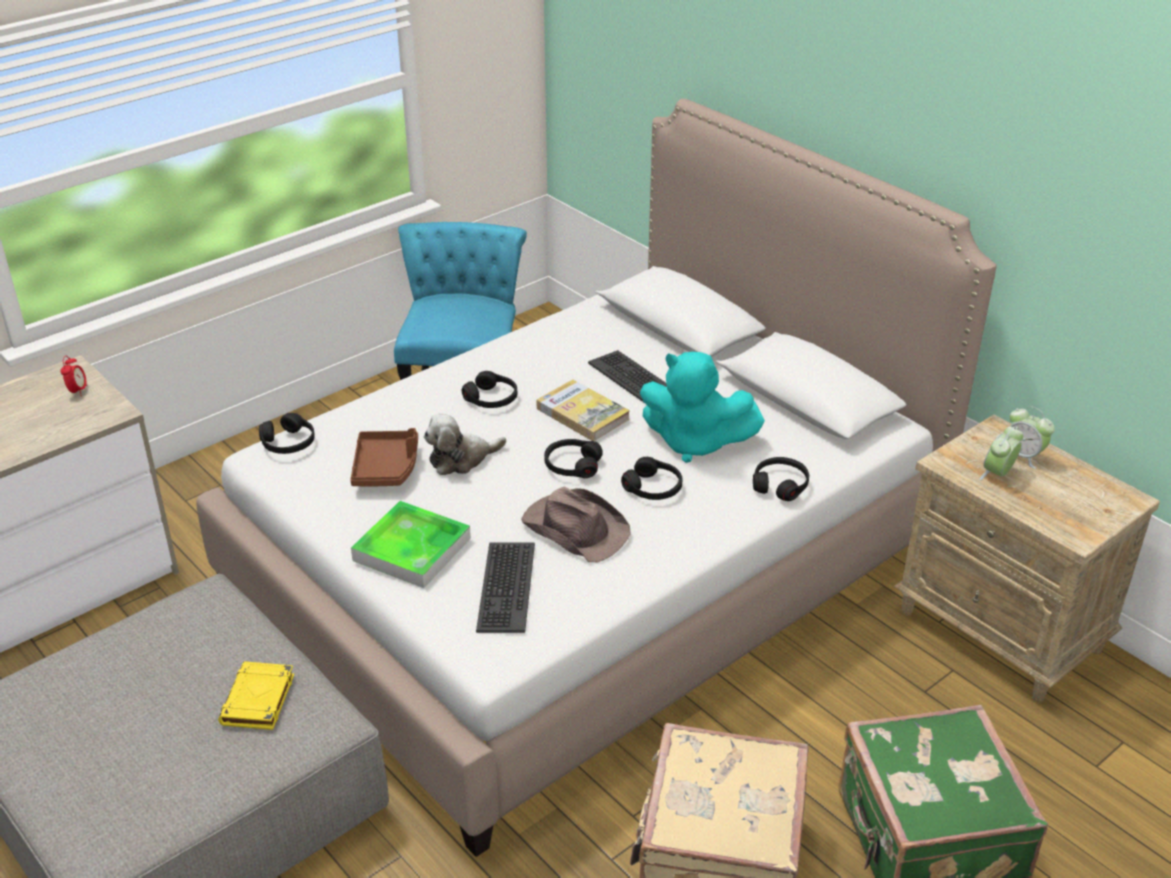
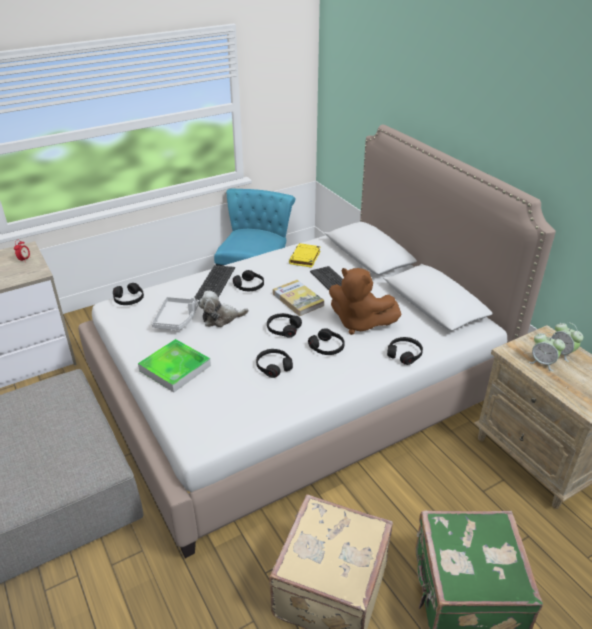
camera: 10 degrees right, 0 degrees up
yellow book [218,661,294,730] -> yellow book moved to [289,243,321,268]
brown tray [350,428,418,486] -> grey tray [152,297,199,330]
keyboard [476,542,535,633] -> keyboard moved to [194,265,235,300]
brown hat [521,486,631,562] -> black headphones [256,349,293,378]
turquoise plush toy [640,352,765,463] -> brown plush toy [329,268,402,335]
alarm clock [979,427,1023,480] -> alarm clock turned 105 degrees counterclockwise [529,332,565,371]

